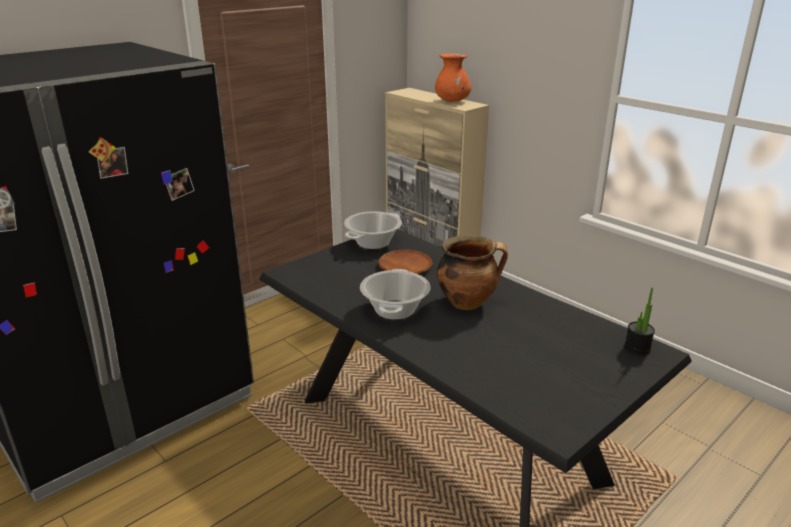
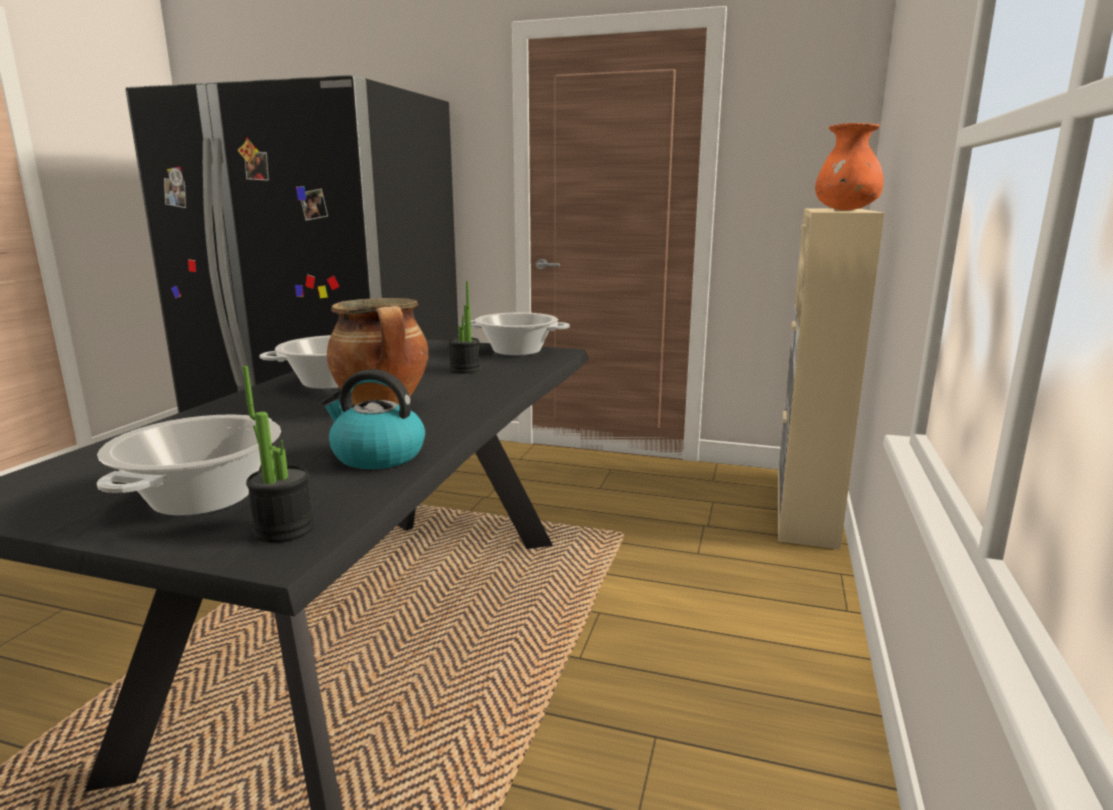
camera: 60 degrees right, 10 degrees down
brown plate [378,249,433,274] -> potted plant [449,281,480,373]
none -> cooking pot [97,415,281,516]
none -> kettle [321,369,425,469]

